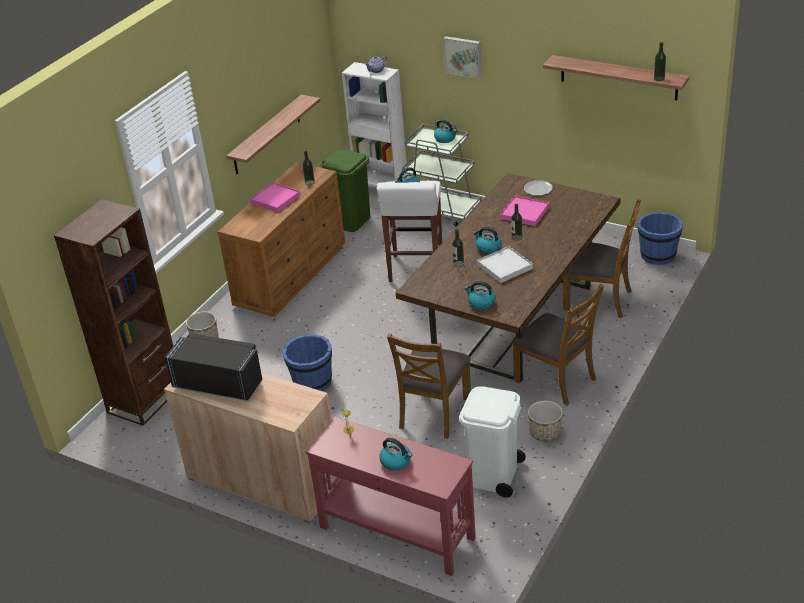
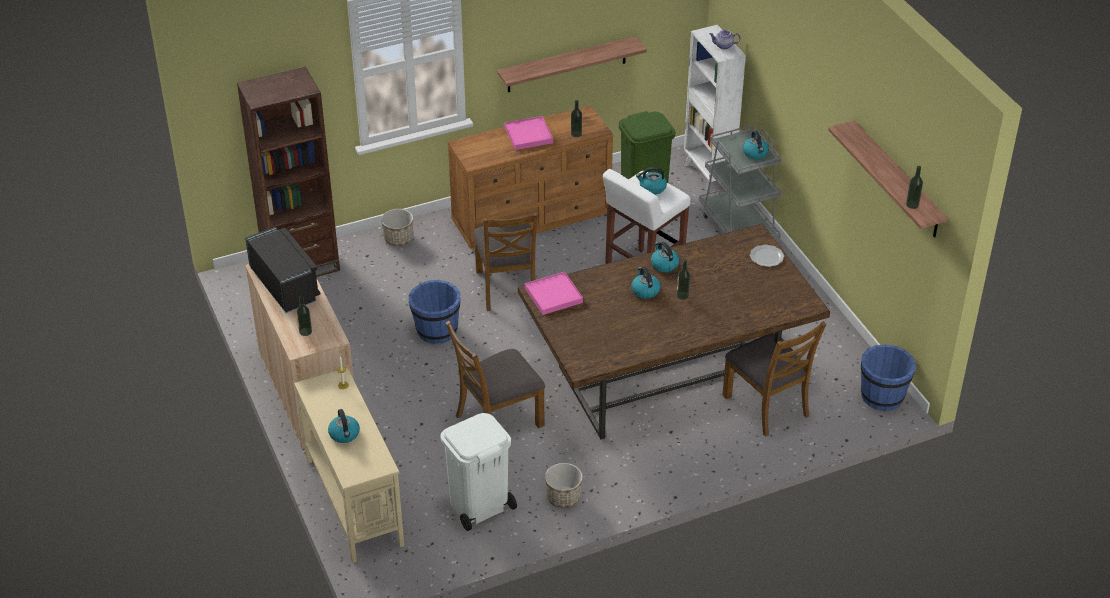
camera: 35 degrees right, 5 degrees up
red console table [306,417,476,576] -> beige console table [294,368,404,563]
picture [443,36,482,79] -> none
bottle [452,229,464,267] -> bottle moved to [297,296,312,336]
kettle [465,281,496,310] -> kettle moved to [651,242,679,272]
white tray [477,246,533,283] -> none
pink tray [500,196,549,226] -> pink tray moved to [525,272,583,315]
brown chair [512,284,604,406] -> brown chair moved to [473,212,538,311]

